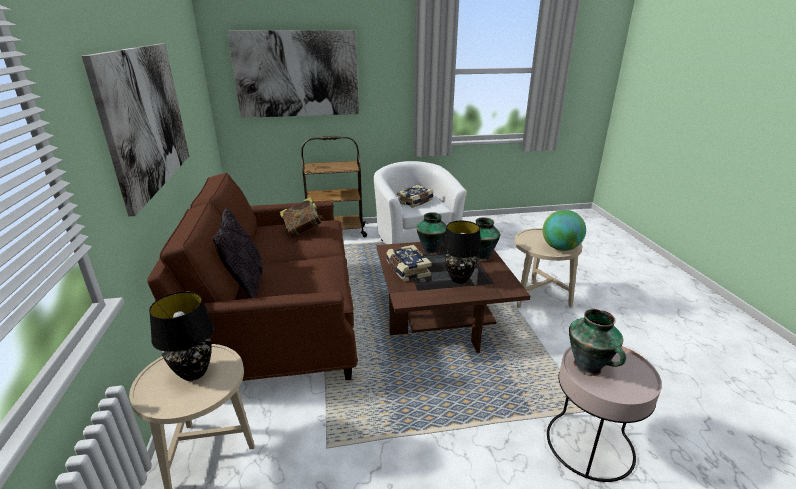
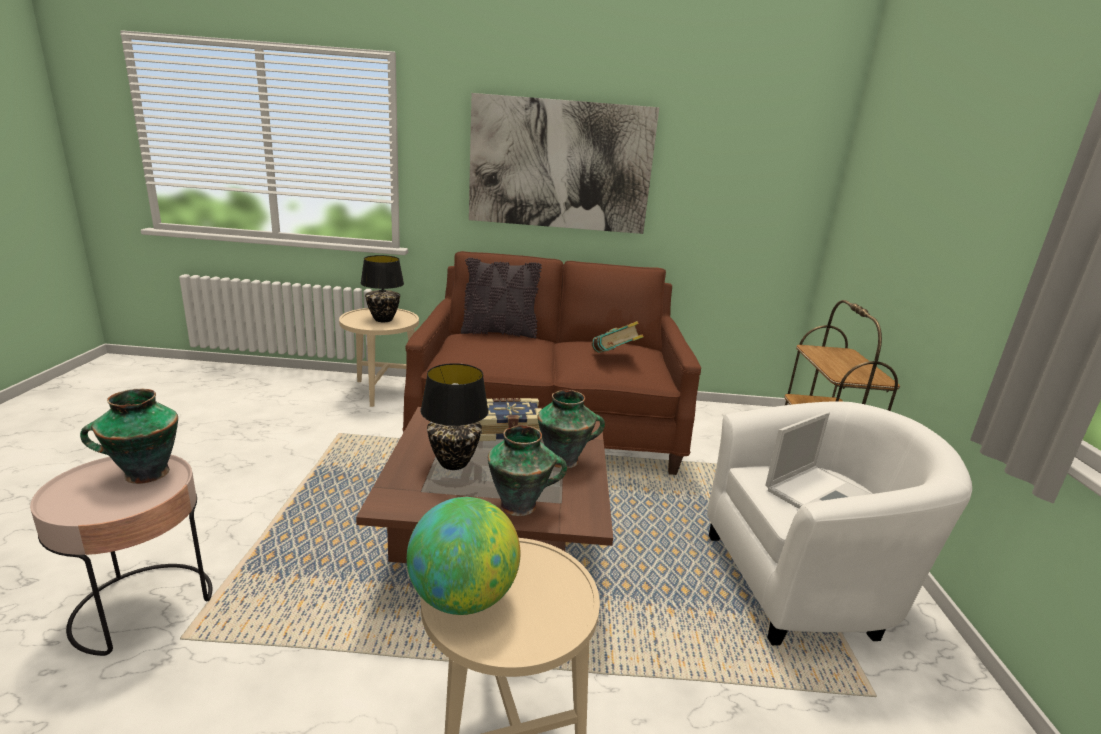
camera: 100 degrees right, 5 degrees down
picture [227,30,359,118] -> none
book [397,185,434,208] -> laptop [765,412,870,509]

